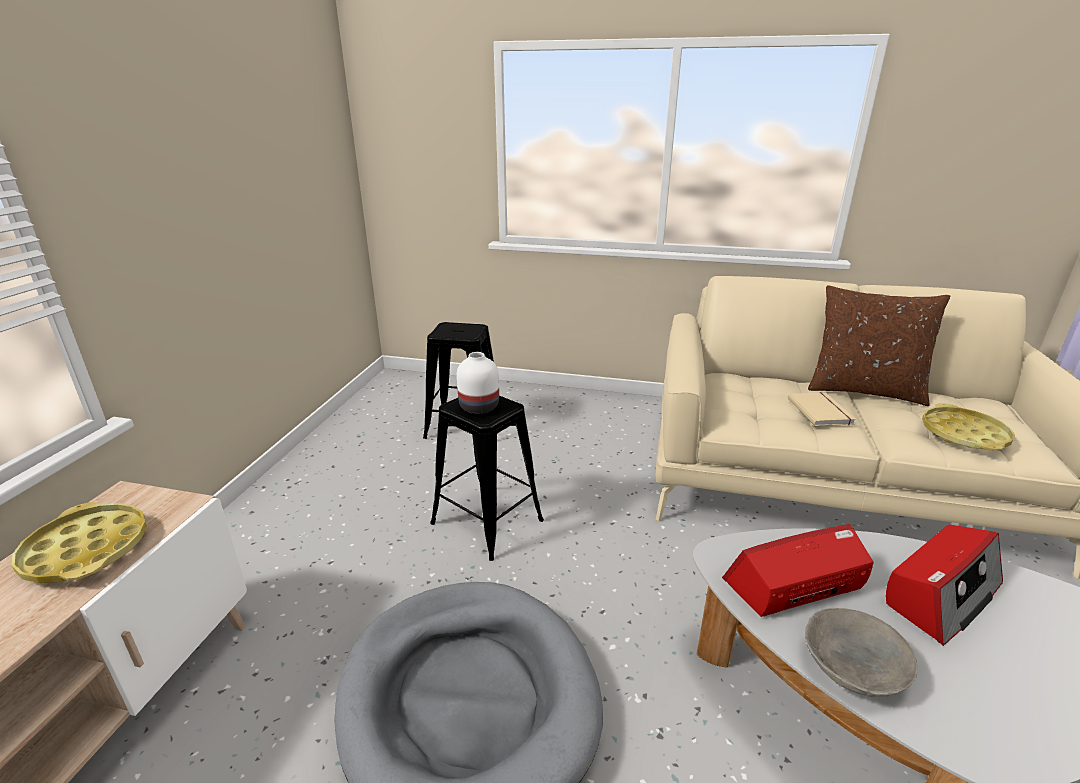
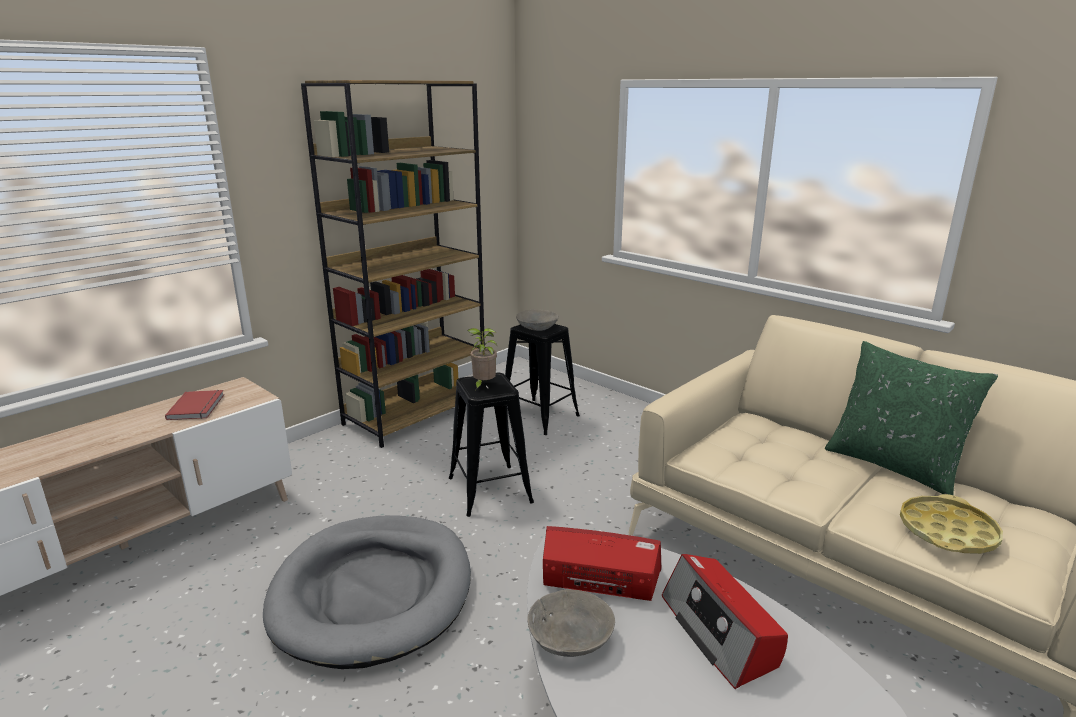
camera: 30 degrees right, 5 degrees down
yellow tray [11,502,147,583] -> red book [165,390,224,420]
white vase [457,352,499,414] -> potted plant [467,328,497,390]
beige book [788,392,856,426] -> none
brown pillow [808,285,950,406] -> green pillow [825,341,998,495]
radio [886,524,1003,646] -> radio turned 75 degrees clockwise [662,554,788,689]
none -> brown bookcase [301,80,486,448]
none -> grey bowl [516,309,559,331]

